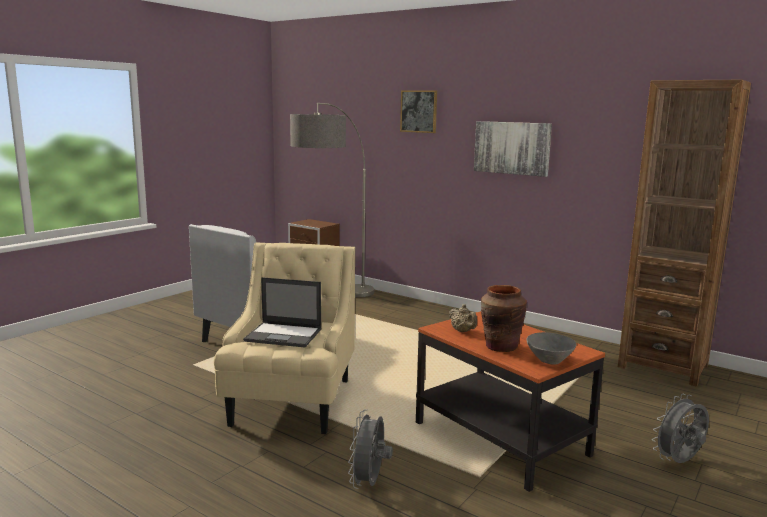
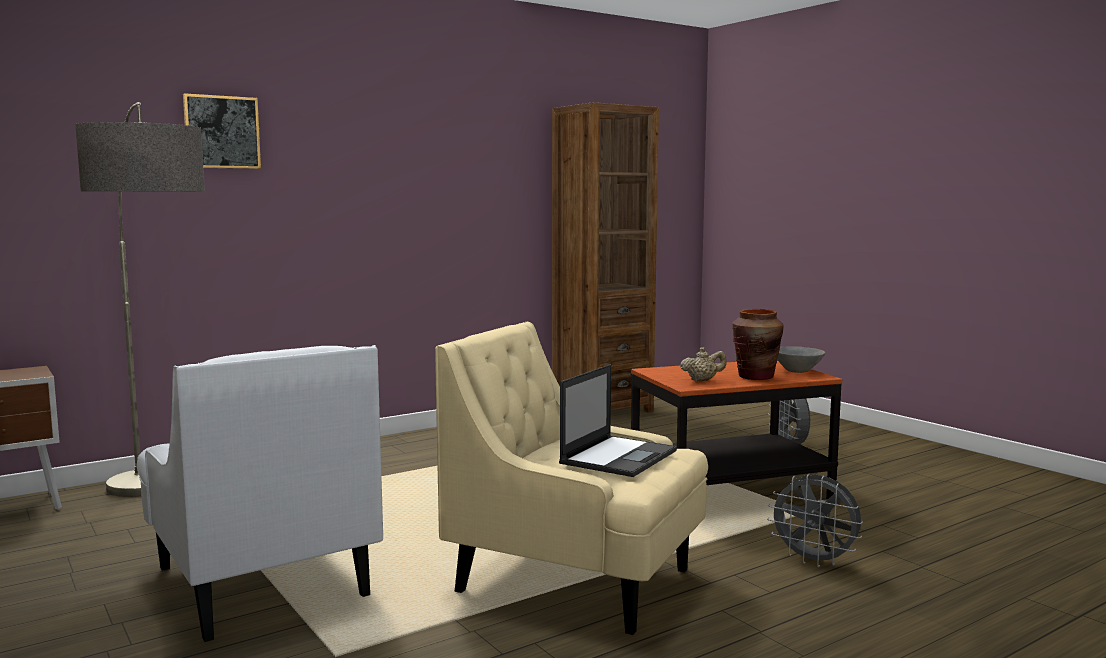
camera: 70 degrees left, 5 degrees down
picture [474,121,552,177] -> none

